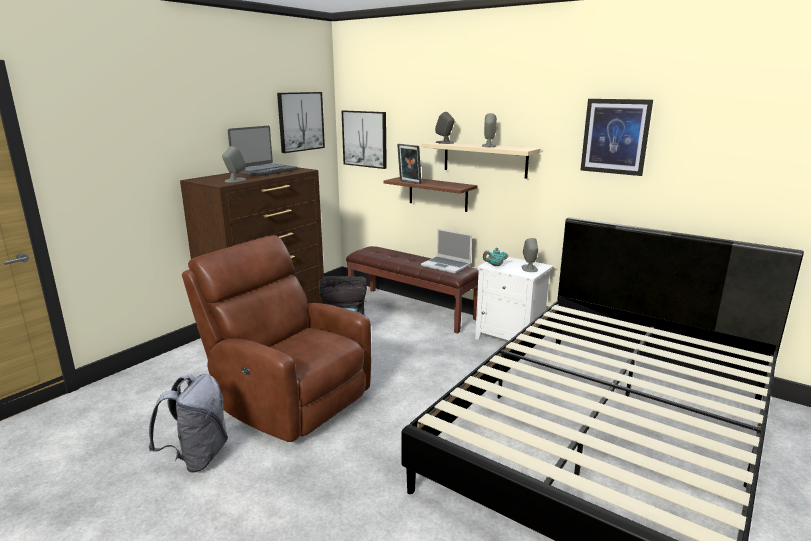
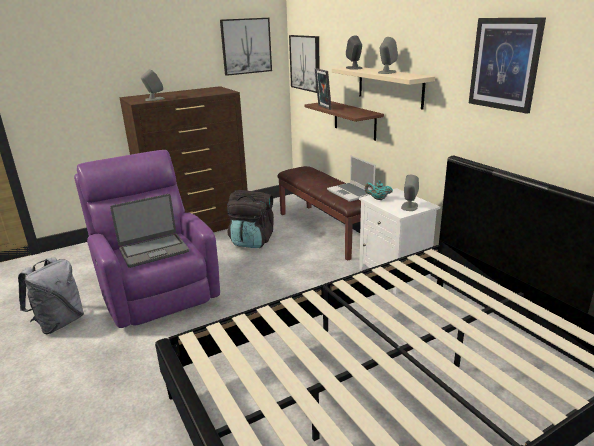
camera: 25 degrees right, 5 degrees up
brown armchair [182,235,371,442] -> purple armchair [74,150,220,328]
laptop [228,126,298,176] -> laptop moved to [110,194,189,268]

